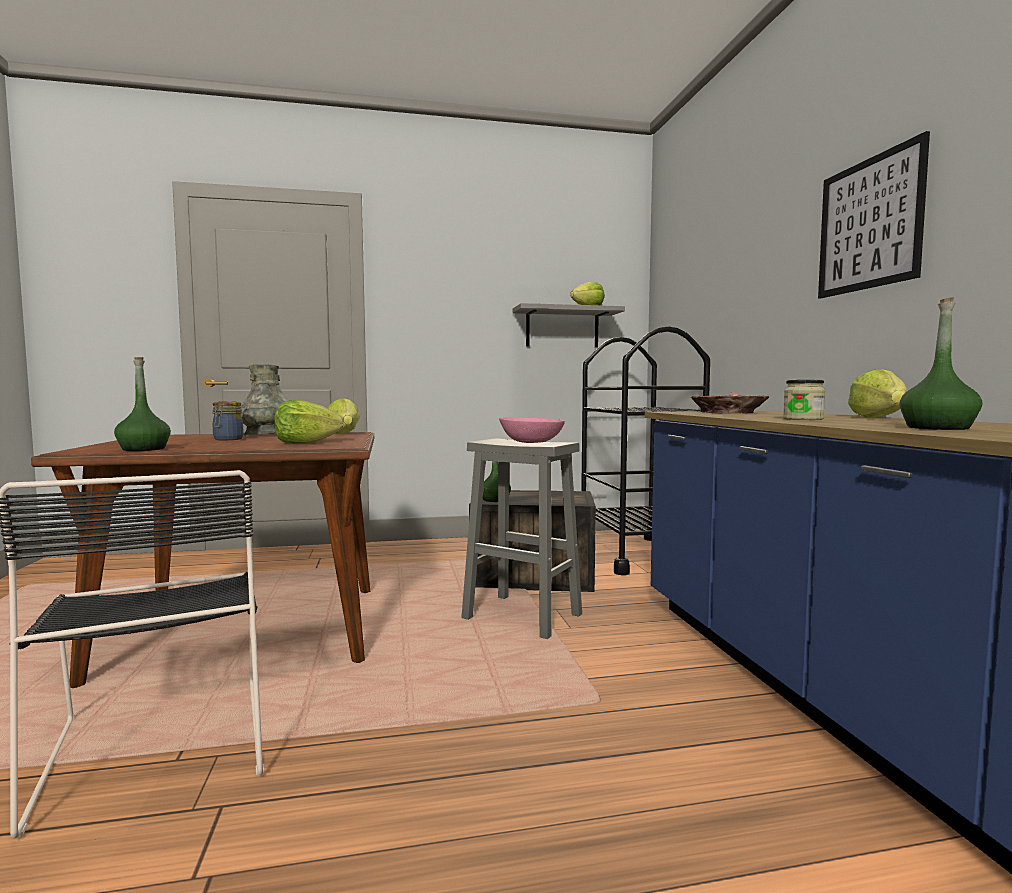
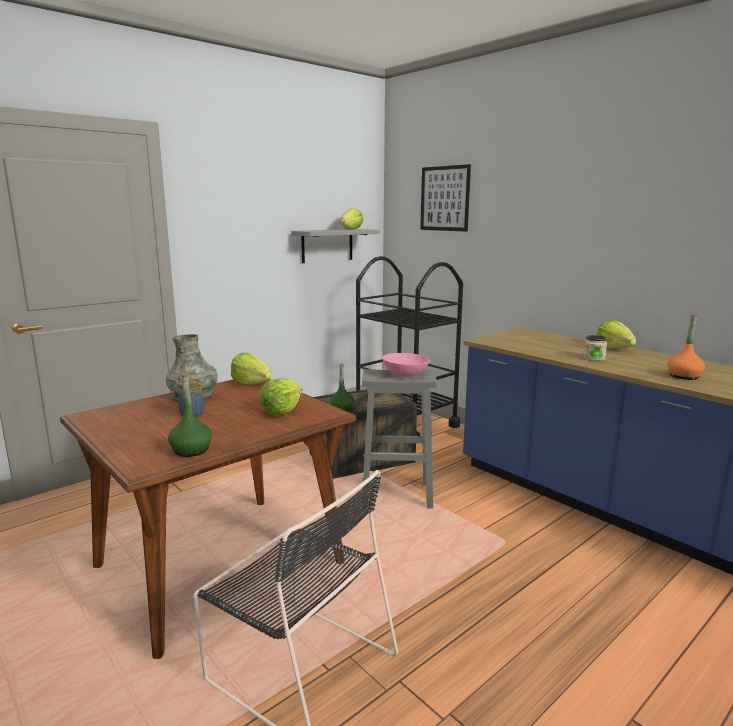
camera: 30 degrees left, 10 degrees up
bowl [691,392,769,414] -> none
picture [818,131,930,298] -> picture moved to [420,164,471,232]
green bottle [899,297,982,430] -> orange bottle [667,314,705,380]

